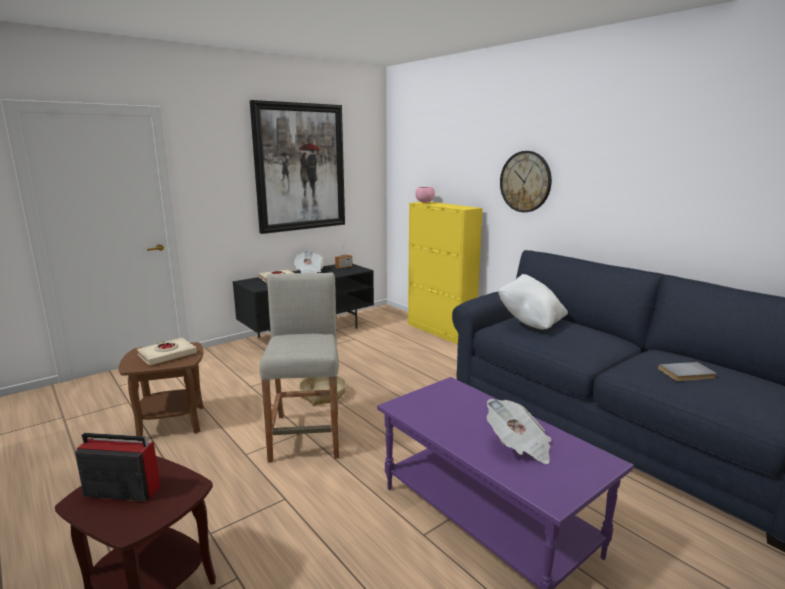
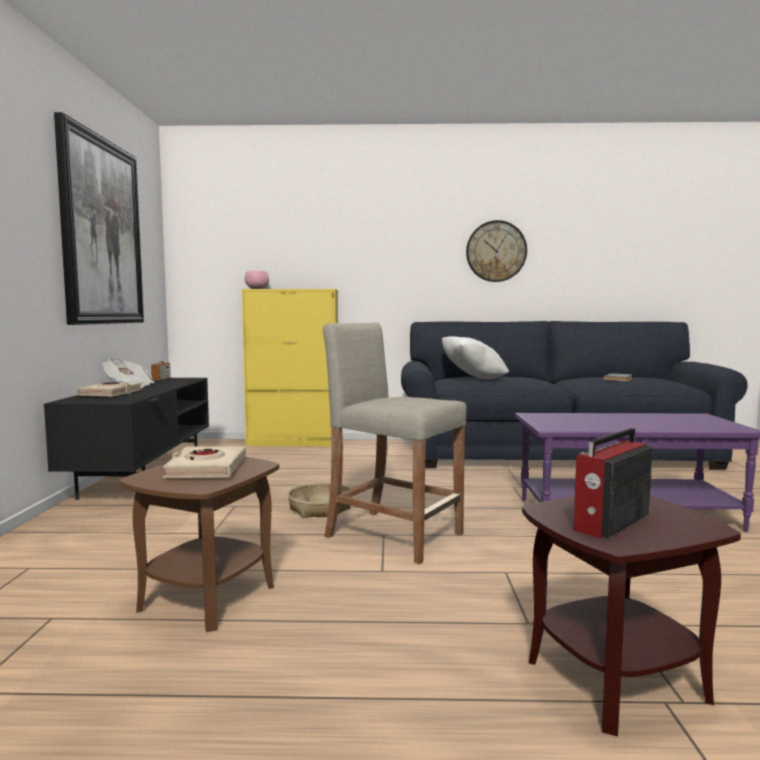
camera: 50 degrees left, 10 degrees down
newspaper [486,399,551,464] -> none
wall clock [500,151,552,212] -> wall clock moved to [466,220,527,282]

